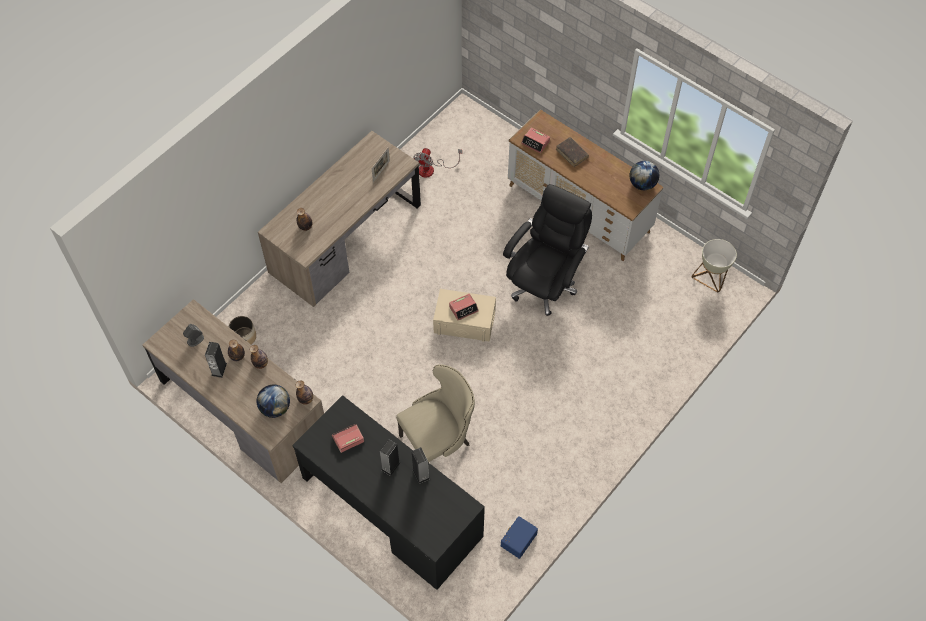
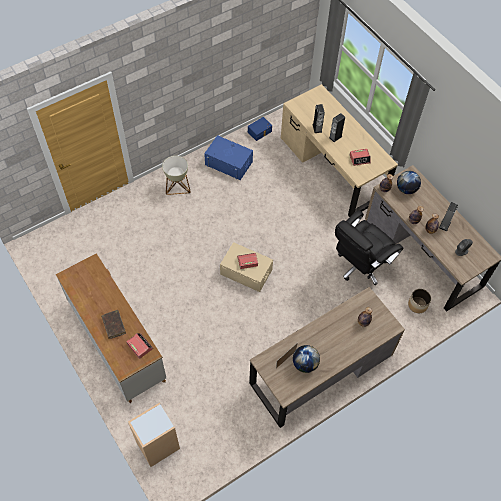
camera: 165 degrees left, 0 degrees up
black desk [292,395,485,590] -> beige desk [281,84,398,217]
beige chair [396,364,475,463] -> none
fan [413,148,462,178] -> none
black office chair [503,184,592,316] -> black office chair moved to [335,210,403,285]
globe [629,161,659,190] -> globe moved to [293,345,320,373]
planter [692,239,737,292] -> planter moved to [162,156,191,195]
none -> bookcase [128,403,180,467]
none -> blue storage box [204,135,253,180]

